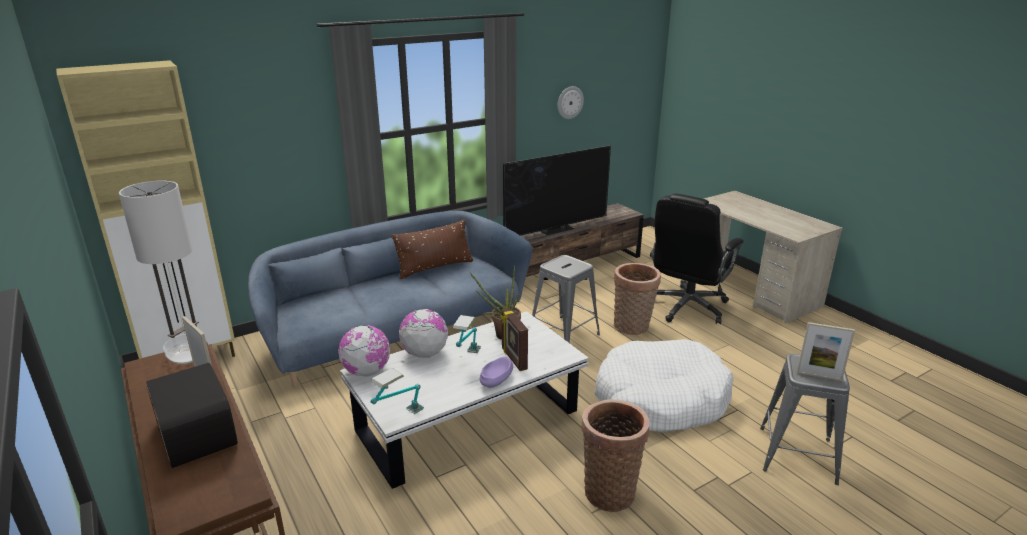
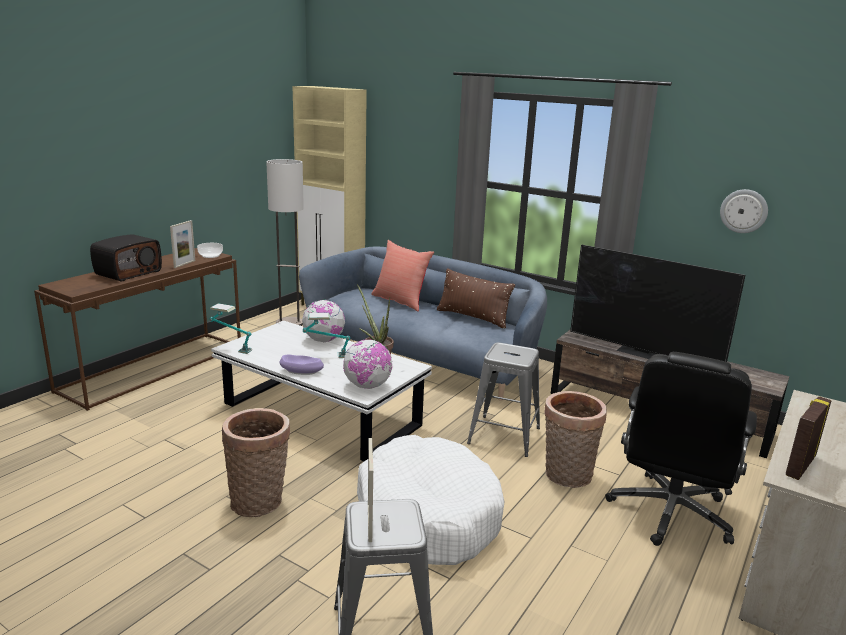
camera: 65 degrees right, 5 degrees down
globe [338,325,390,377] -> globe moved to [343,339,393,389]
picture frame [500,308,528,371] -> picture frame moved to [786,397,832,480]
black office chair [650,193,744,324] -> black office chair turned 75 degrees counterclockwise [605,352,757,546]
none -> red pillow [371,240,434,312]

